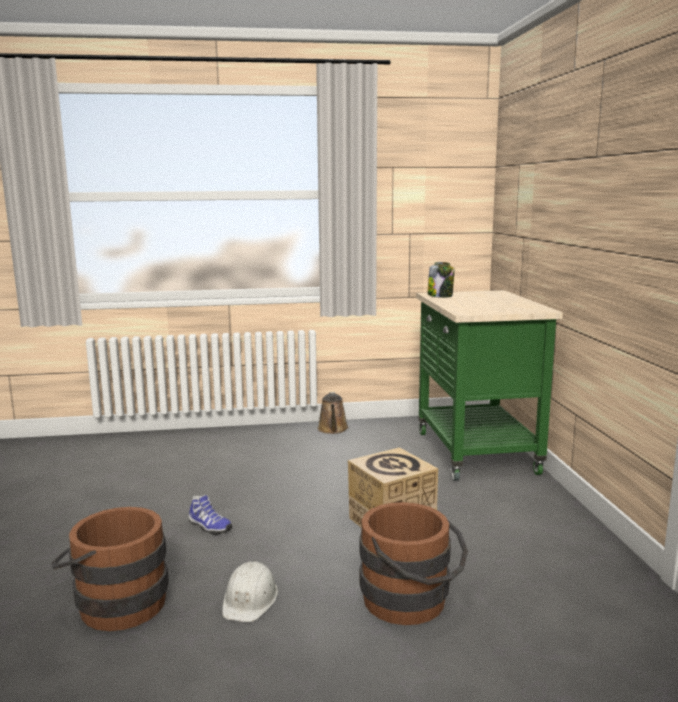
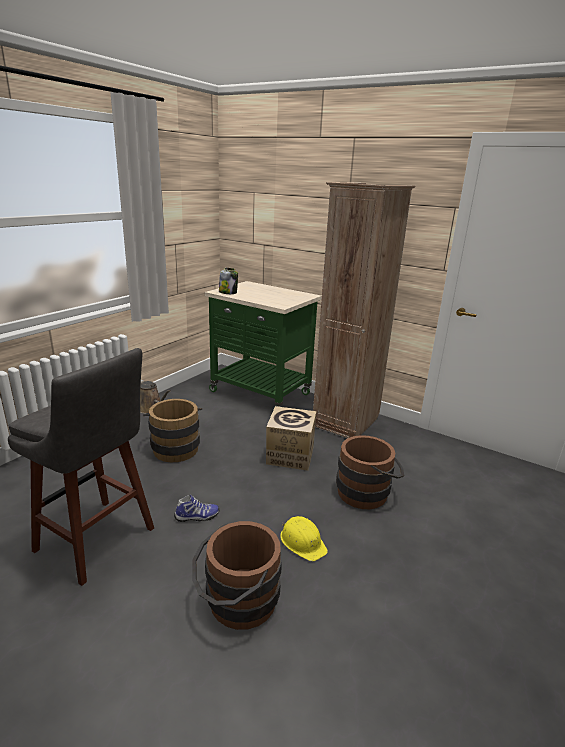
camera: 50 degrees left, 10 degrees up
white hard hat [222,561,278,622] -> yellow hard hat [280,516,328,561]
none -> grey stool [8,348,154,586]
none -> brown bucket [143,399,202,462]
none -> brown cabinet [313,182,416,438]

